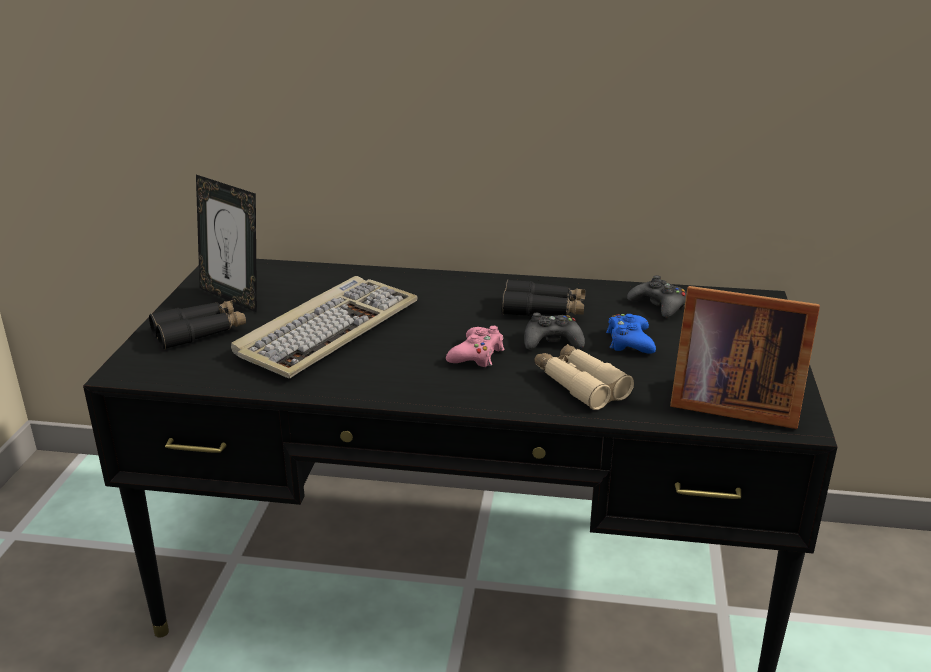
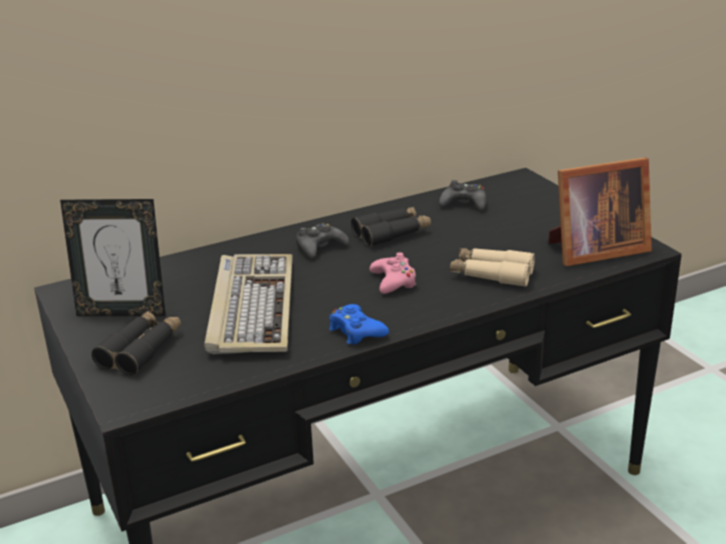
camera: 35 degrees left, 0 degrees up
black game controller [524,313,585,350] -> black game controller moved to [296,223,349,258]
blue game controller [606,314,656,354] -> blue game controller moved to [329,304,389,345]

